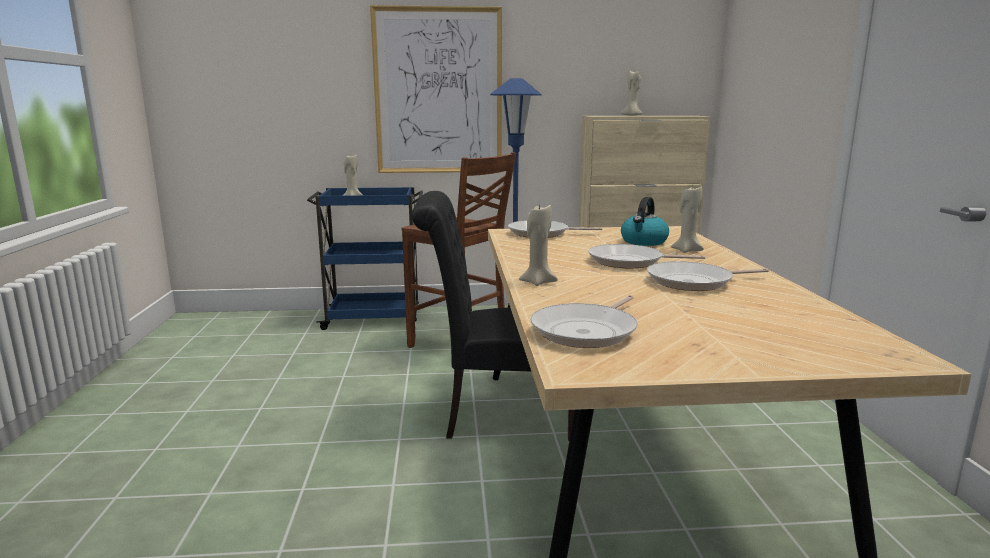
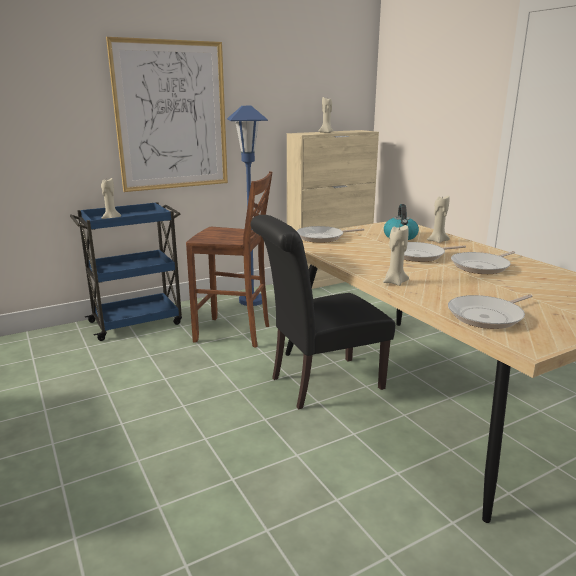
camera: 25 degrees left, 5 degrees up
frying pan [530,295,638,348] -> frying pan turned 45 degrees clockwise [448,294,532,329]

